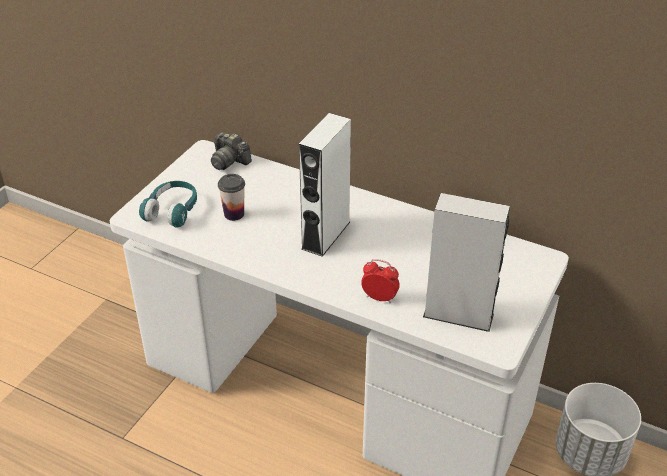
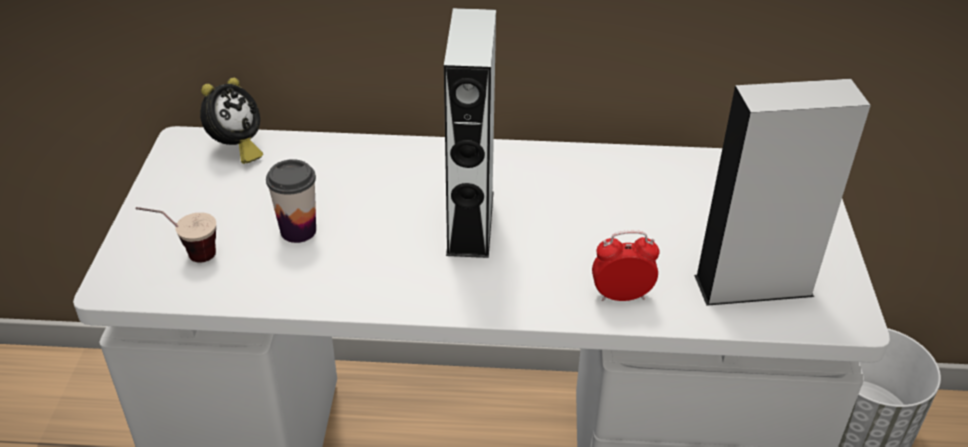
camera: 25 degrees left, 0 degrees up
turquoise headphones [139,181,197,228] -> cup [136,207,216,263]
camera [211,132,252,170] -> alarm clock [200,78,263,164]

